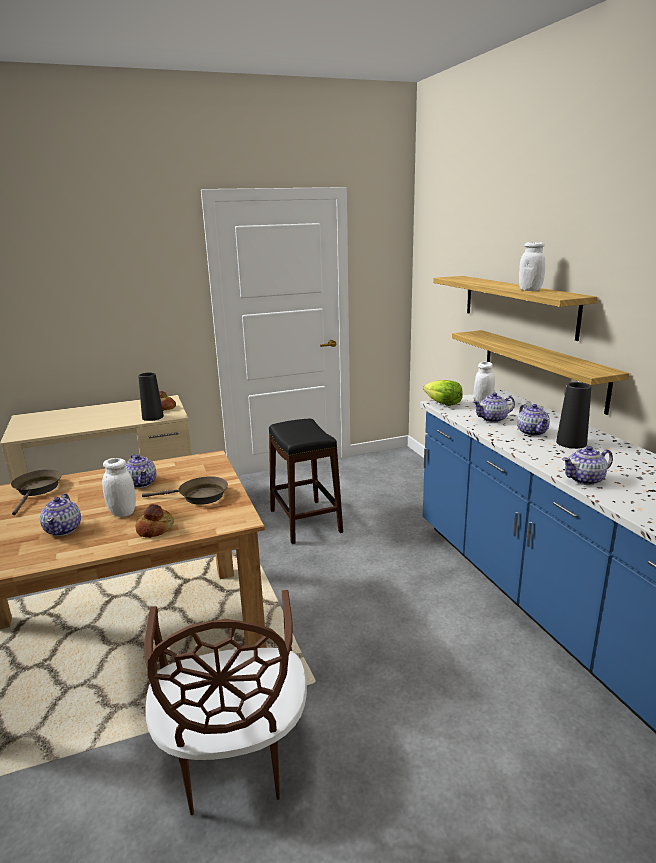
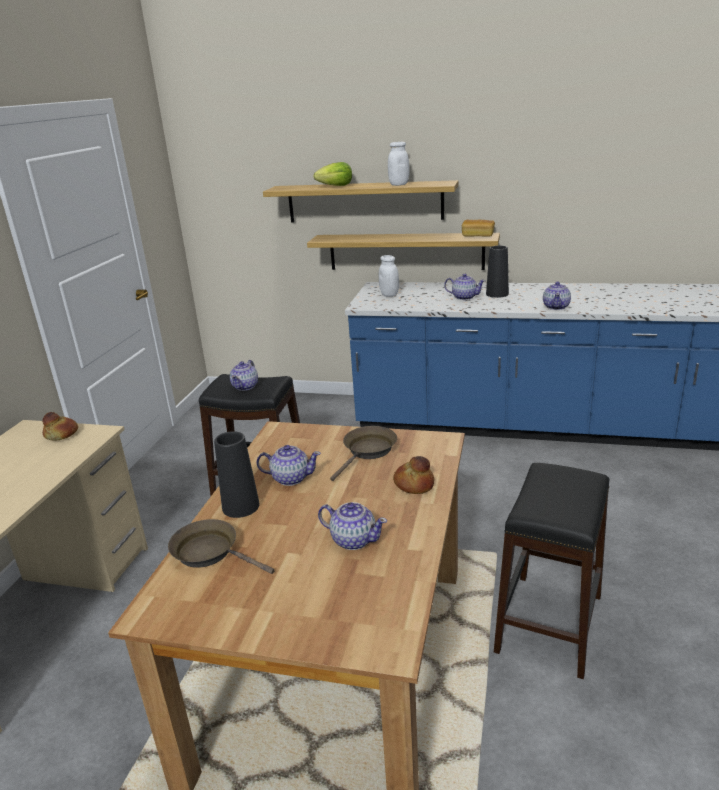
camera: 55 degrees left, 5 degrees up
white jar [102,458,136,517] -> none
black vase [138,372,164,421] -> black vase moved to [214,431,260,518]
brown chair [144,590,307,815] -> black stool [494,463,609,679]
lettuce [423,380,463,406] -> lettuce moved to [313,162,352,186]
teapot [473,393,515,423] -> teapot moved to [230,360,258,391]
none -> bread [462,219,495,237]

